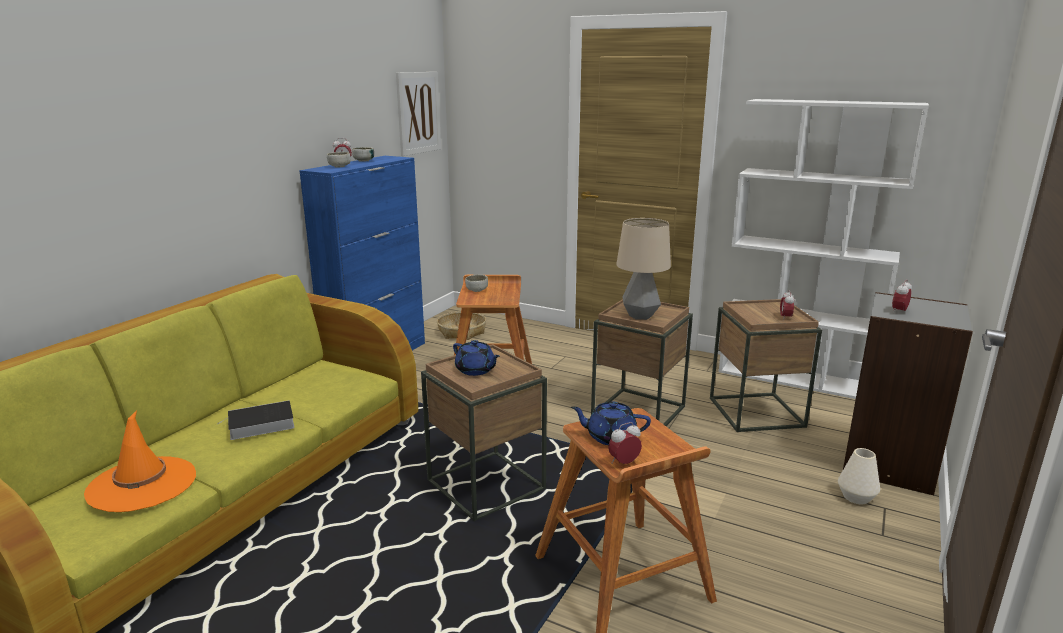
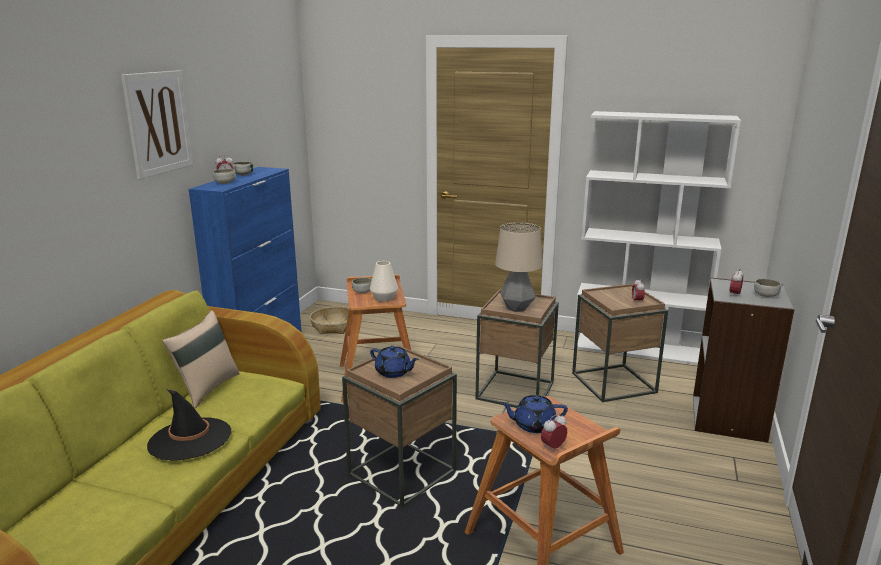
camera: 10 degrees left, 0 degrees up
orange hat [84,410,196,512] -> none
book [217,400,295,440] -> black hat [147,389,231,461]
picture [396,72,441,156] -> picture moved to [121,70,193,179]
white vase [838,448,880,504] -> white vase moved to [370,261,398,302]
none -> beige pillow [162,311,240,408]
none -> bowl [754,279,781,297]

